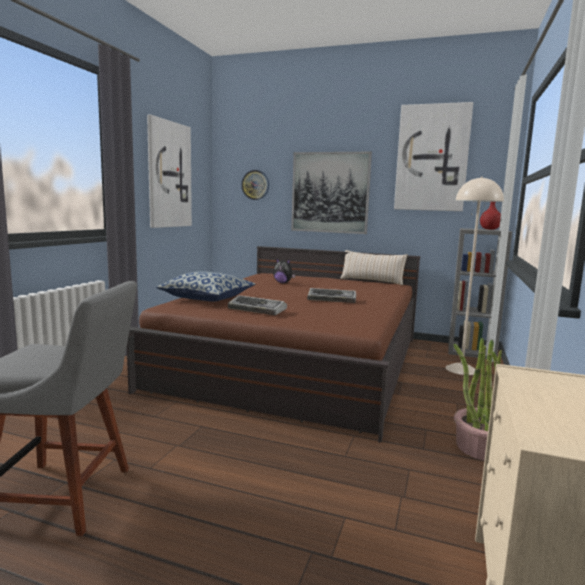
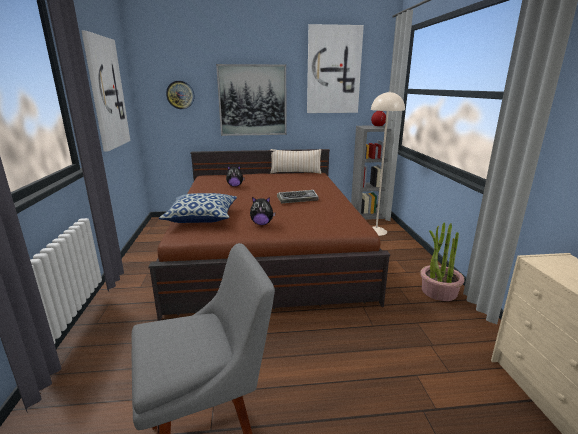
camera: 25 degrees left, 10 degrees up
keyboard [228,295,287,315] -> plush toy [250,197,276,225]

